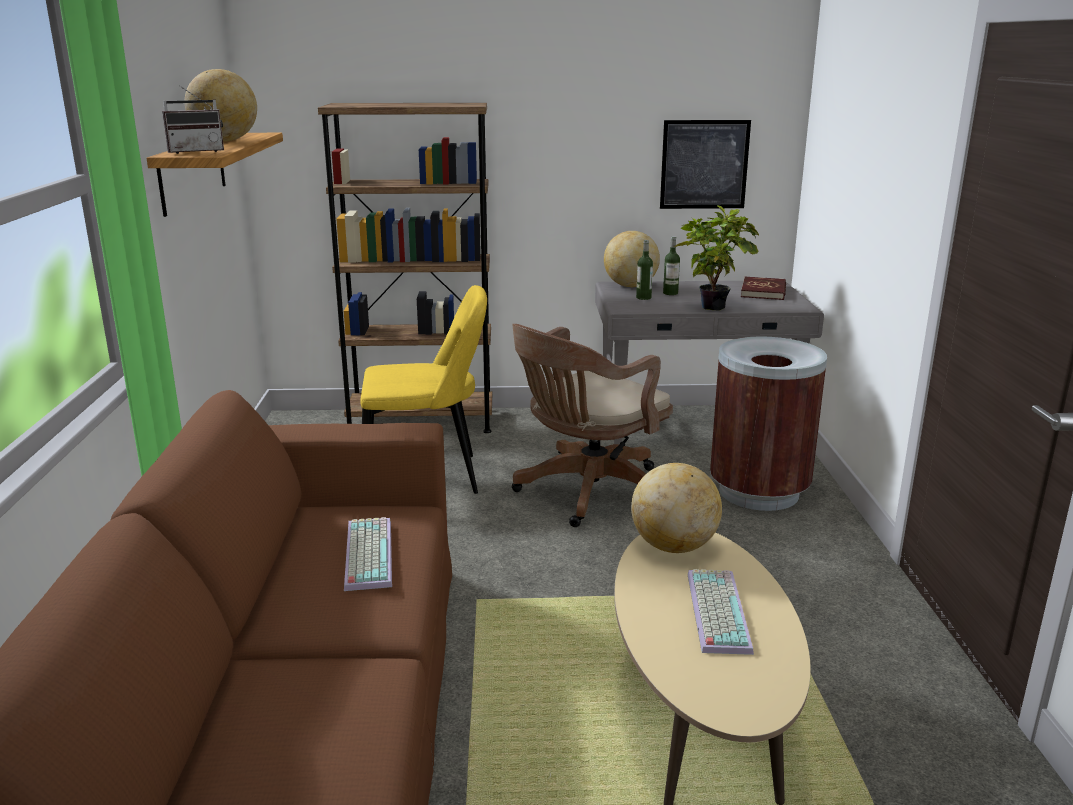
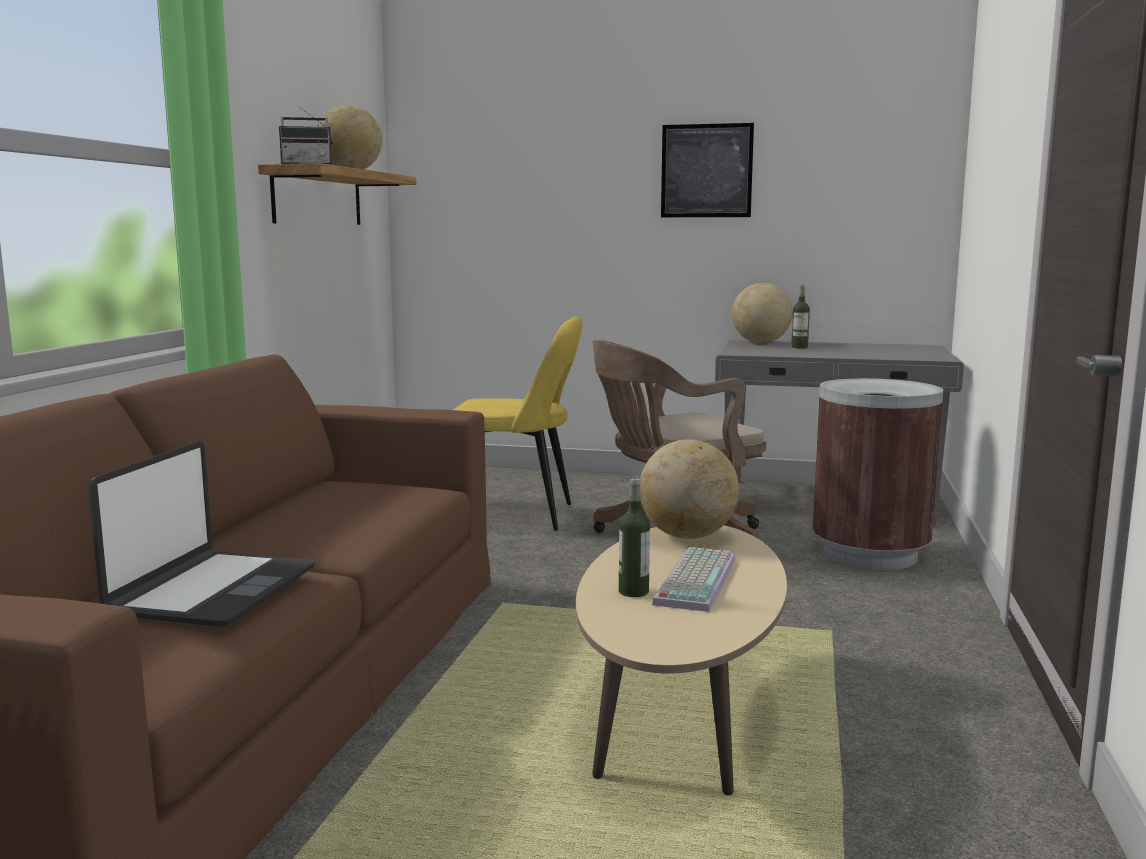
camera: 15 degrees right, 10 degrees down
brown bookcase [318,103,492,433] -> none
keyboard [344,517,392,591] -> none
bottle [636,240,653,300] -> bottle moved to [619,478,650,597]
picture [660,120,751,209] -> picture moved to [661,123,754,217]
potted plant [674,205,759,310] -> none
red book [741,277,786,300] -> none
none -> laptop [88,441,315,627]

